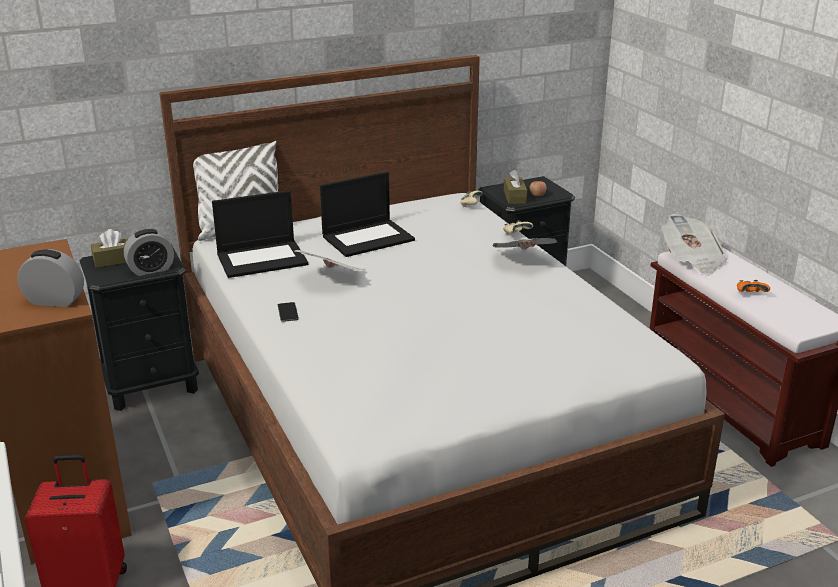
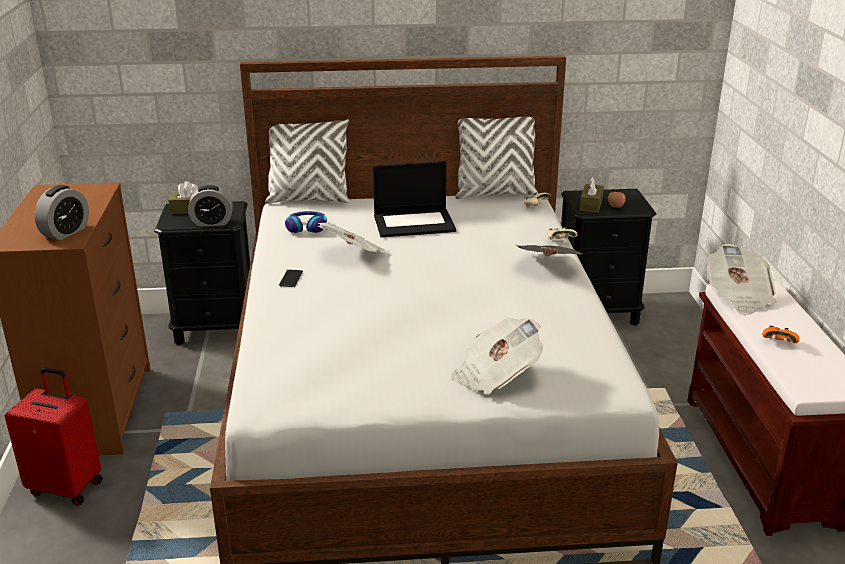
camera: 20 degrees right, 0 degrees up
alarm clock [17,249,84,307] -> alarm clock turned 90 degrees clockwise [34,185,89,240]
laptop [212,190,308,278] -> headphones [285,211,327,233]
none -> newspaper [451,317,543,395]
none -> white pillow [455,116,538,199]

